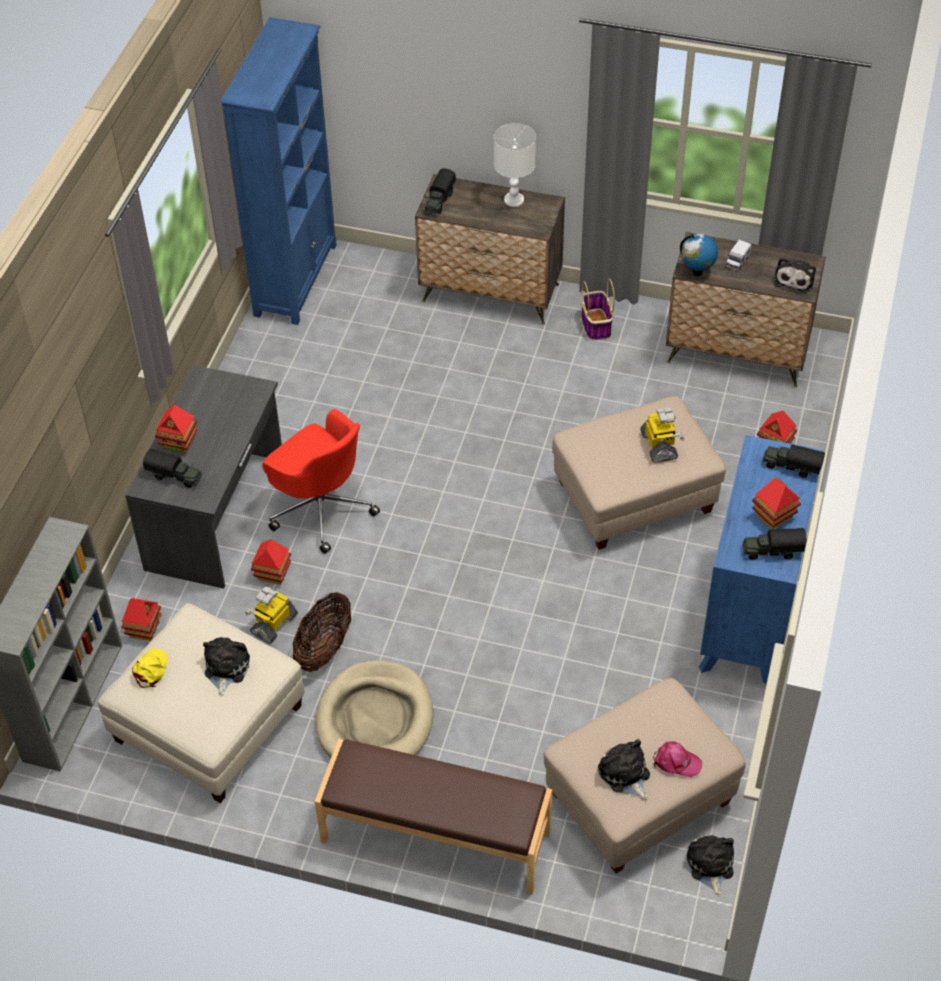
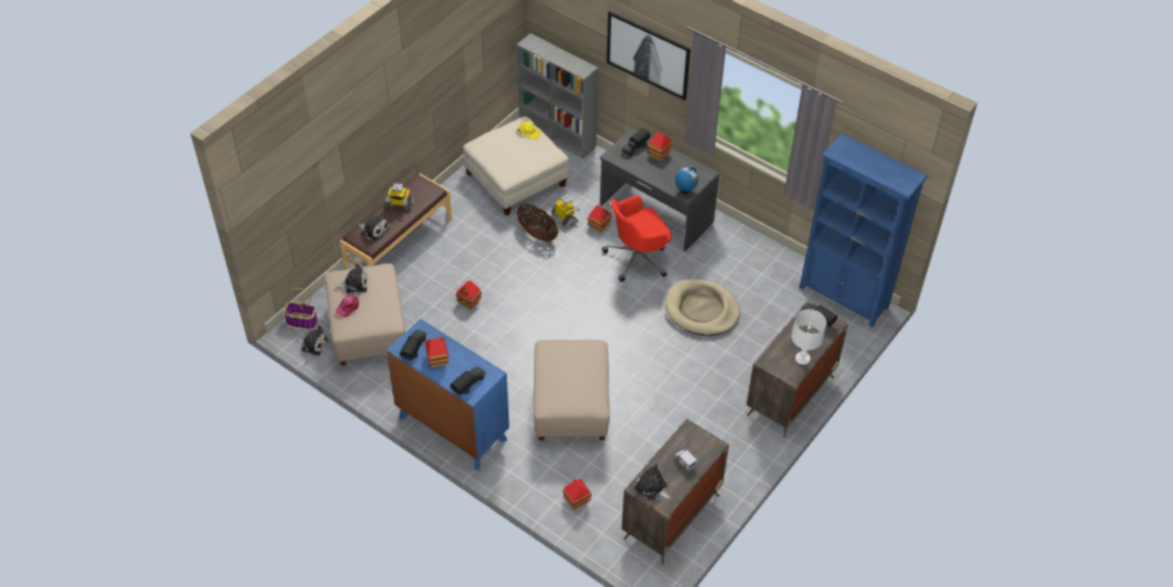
camera: 110 degrees right, 0 degrees up
toy house [121,598,161,641] -> toy house moved to [455,281,482,310]
plush toy [203,637,250,696] -> plush toy moved to [358,213,389,241]
beige dog bed [316,660,433,757] -> beige dog bed moved to [665,279,740,336]
basket [581,278,615,340] -> basket moved to [283,288,318,329]
toy robot [640,407,684,463] -> toy robot moved to [385,183,415,211]
globe [680,234,718,276] -> globe moved to [675,167,698,194]
none -> picture [607,11,691,100]

